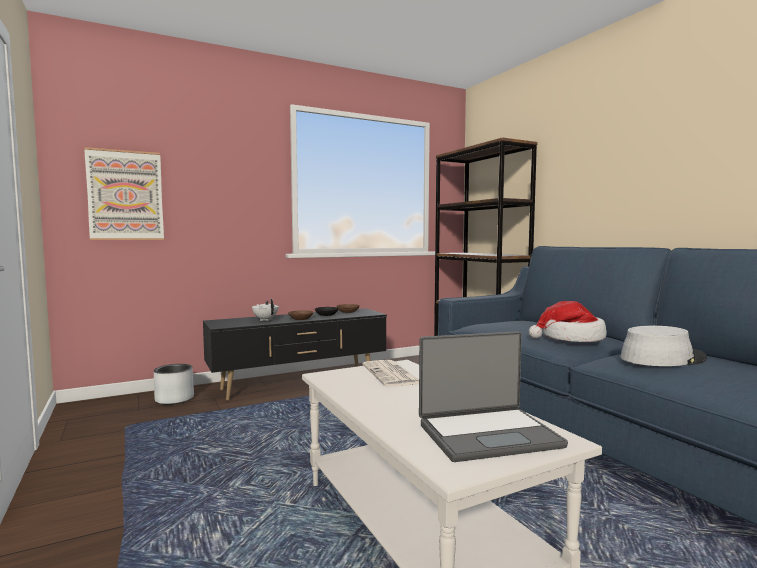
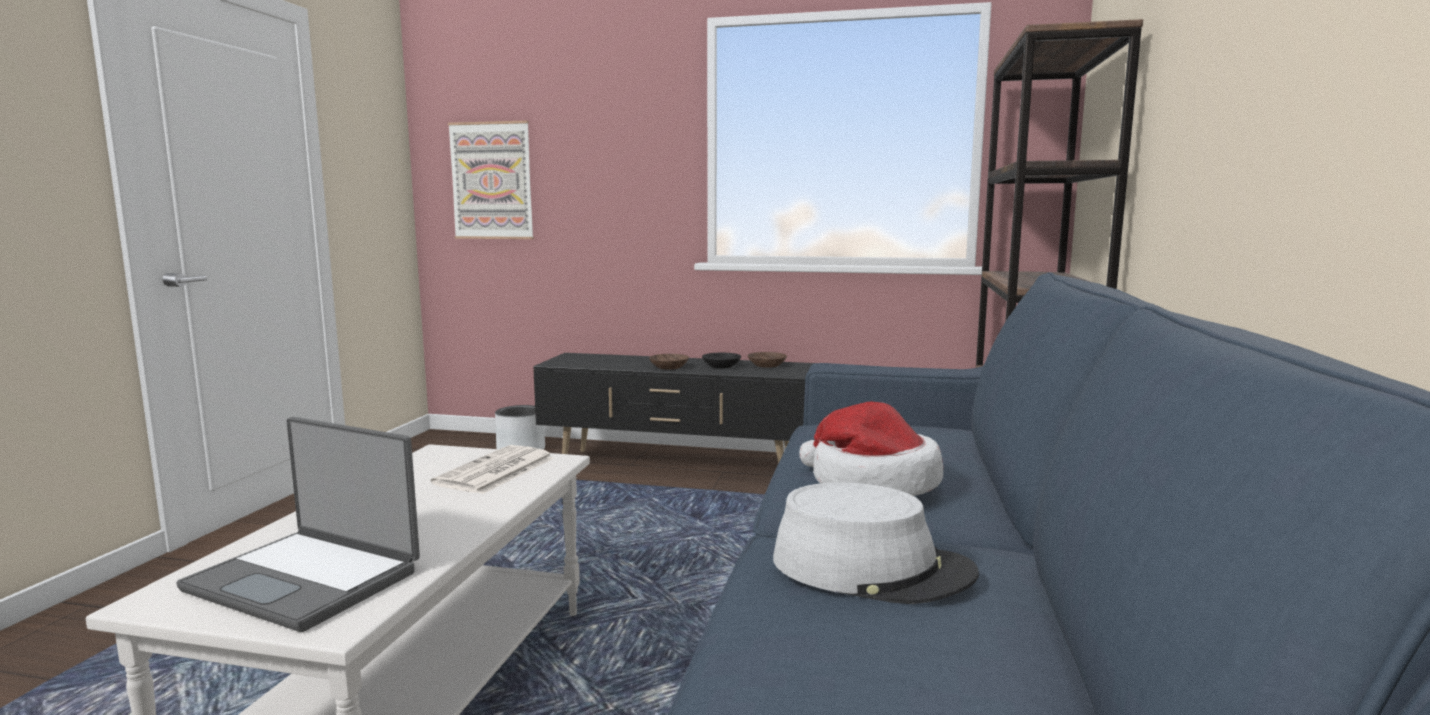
camera: 40 degrees right, 5 degrees up
white teapot [252,299,279,321] -> none

